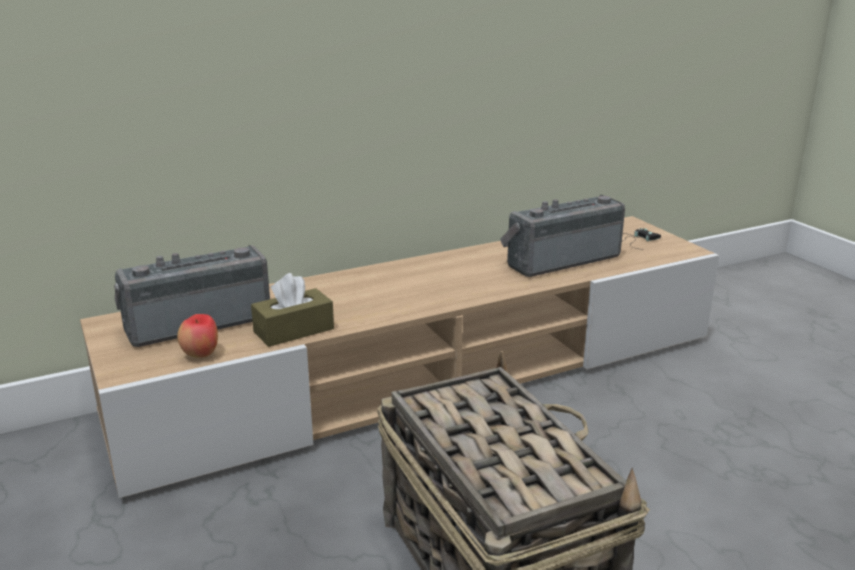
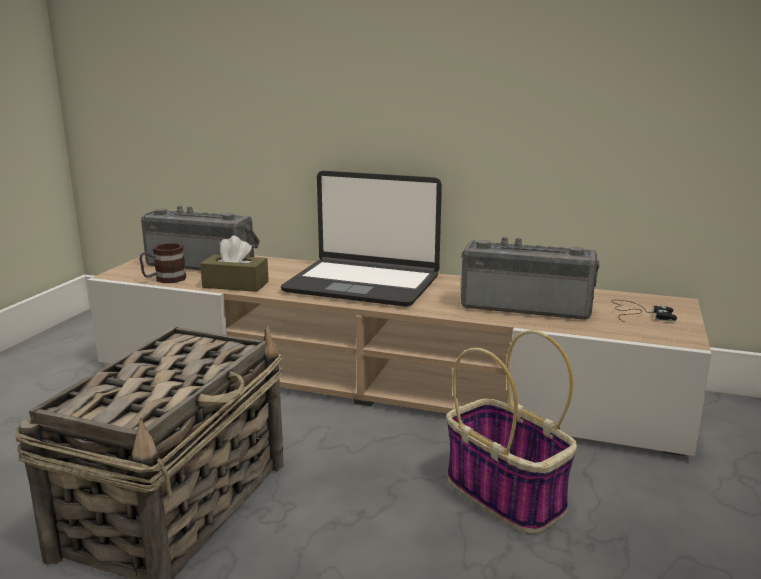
camera: 45 degrees right, 5 degrees down
apple [177,314,218,358] -> mug [139,243,186,283]
none -> laptop [281,171,442,307]
none -> basket [447,330,577,534]

